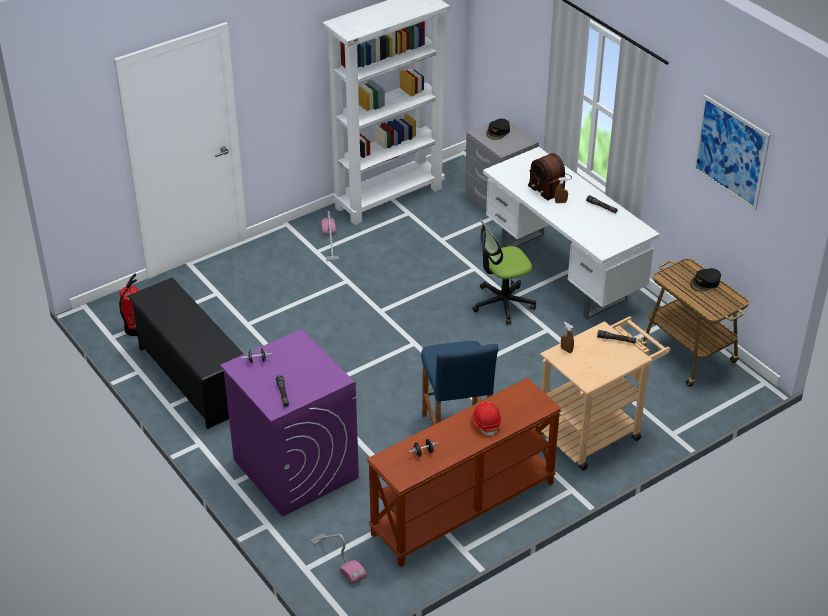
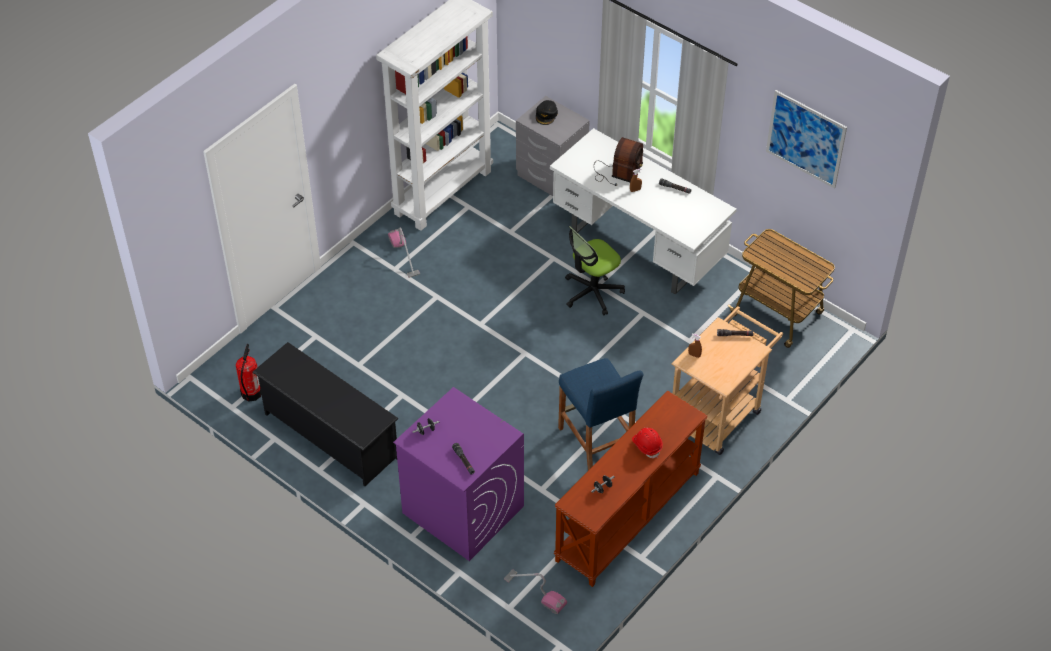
camera: 15 degrees left, 10 degrees up
radio [528,153,572,201] -> radio turned 105 degrees counterclockwise [594,137,643,186]
black cap [690,268,721,292] -> none

